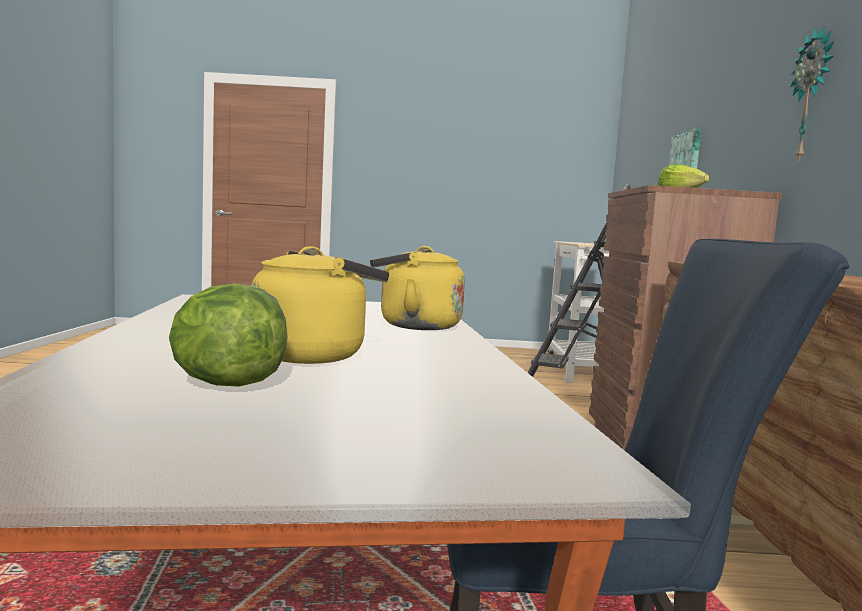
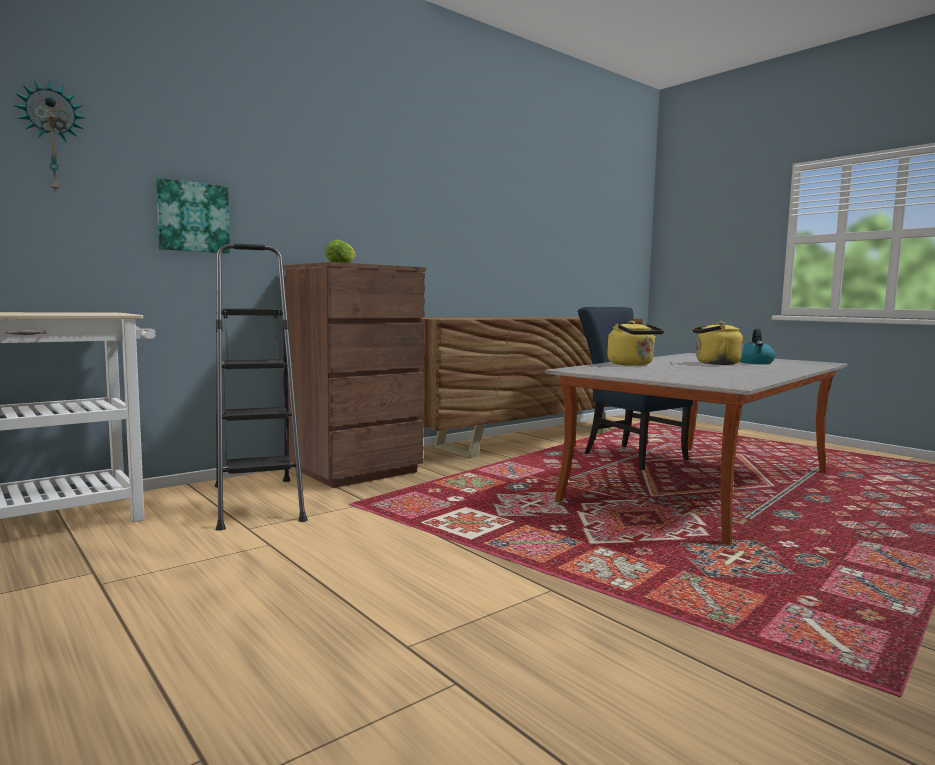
camera: 130 degrees left, 0 degrees up
lettuce [169,283,288,387] -> kettle [739,329,775,364]
wall clock [791,26,834,162] -> wall clock moved to [15,79,85,194]

